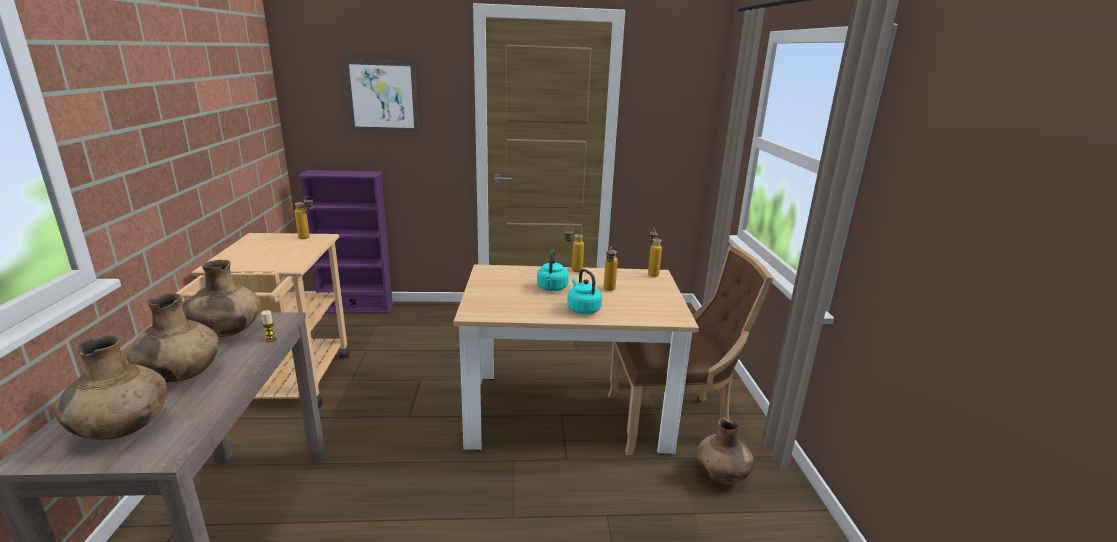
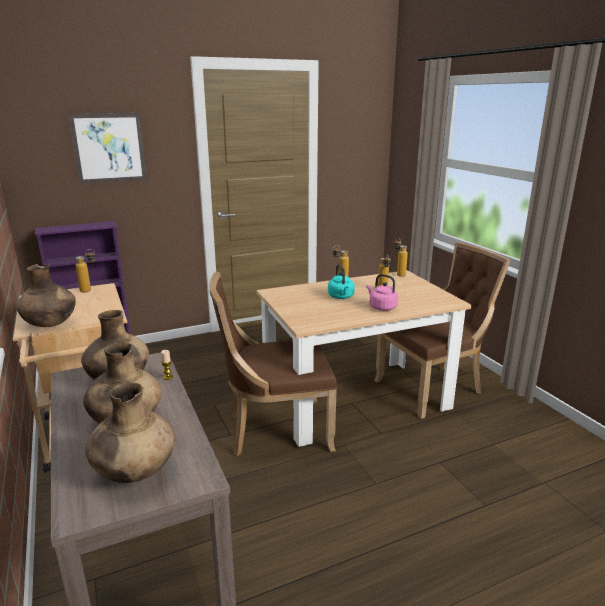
camera: 20 degrees left, 0 degrees up
turquoise kettle [567,269,602,314] -> pink kettle [366,274,398,311]
brown vase [696,417,754,484] -> brown vase moved to [16,264,76,327]
none -> brown chair [209,272,337,456]

